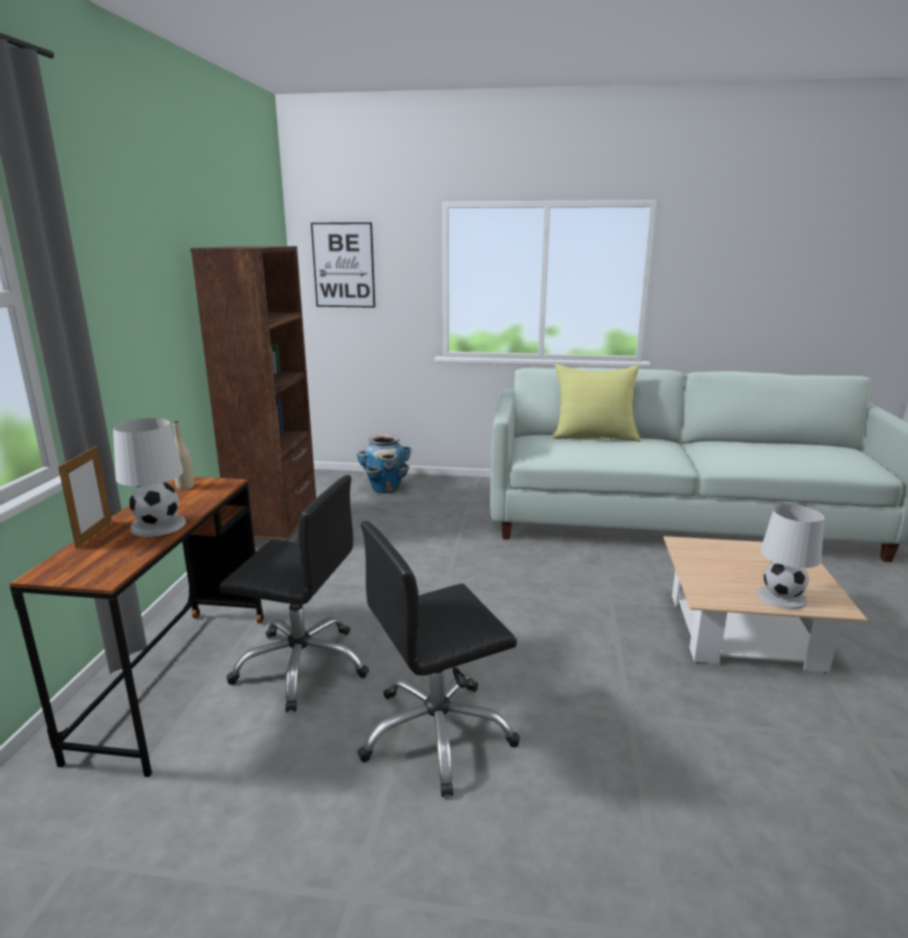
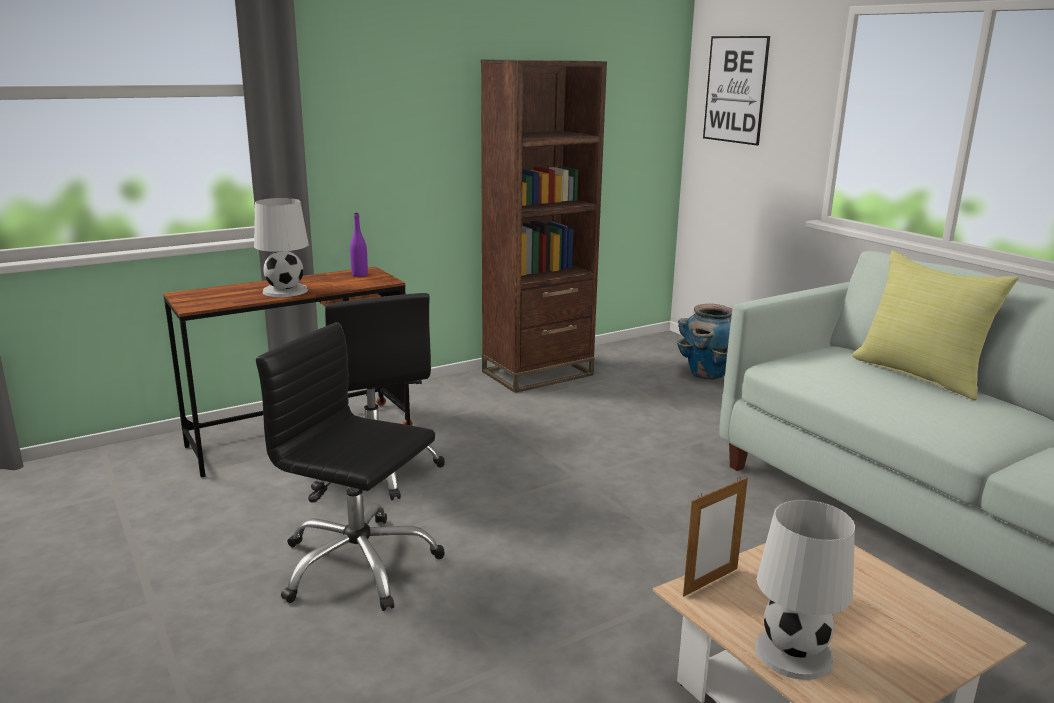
camera: 50 degrees right, 0 degrees up
picture frame [58,446,112,549] -> picture frame moved to [683,477,748,596]
beige bottle [173,421,194,490] -> purple bottle [350,213,368,277]

